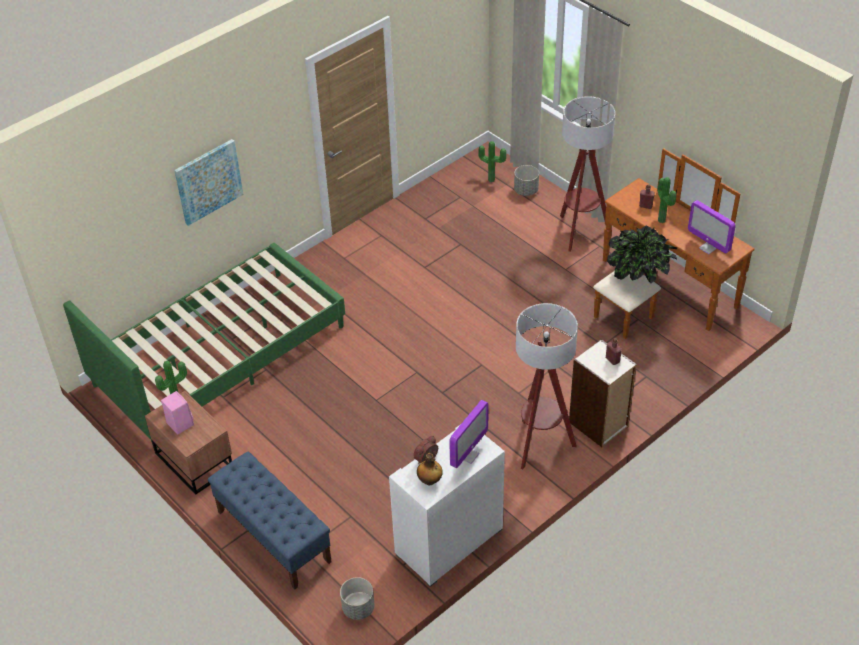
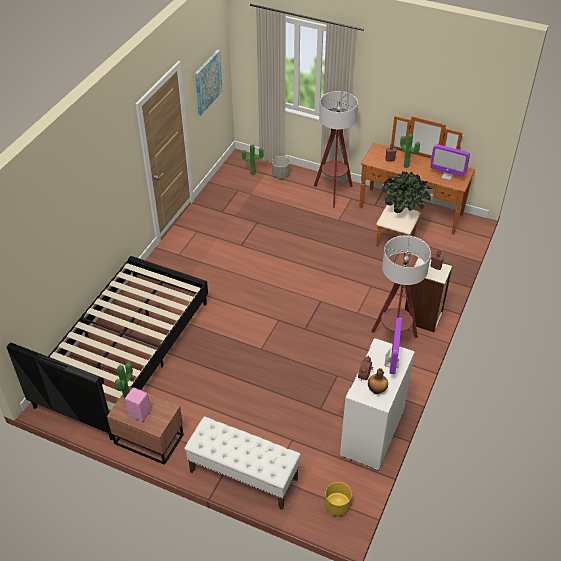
camera: 25 degrees left, 0 degrees up
green bed [63,243,345,448] -> black bed [7,256,208,440]
picture [174,139,243,226] -> picture moved to [195,50,222,116]
blue bench [208,451,332,590] -> white bench [184,416,301,510]
grey planter [340,577,375,620] -> yellow planter [325,482,352,516]

